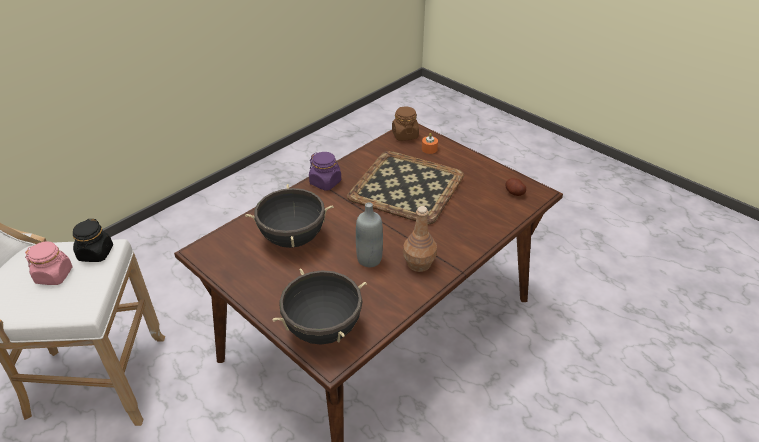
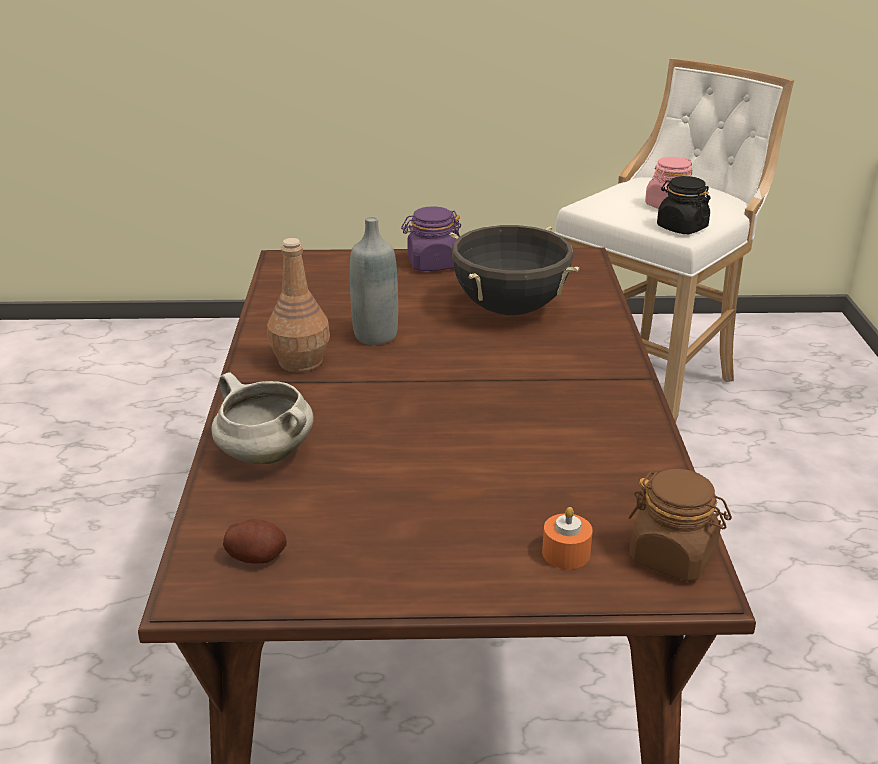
camera: 135 degrees right, 10 degrees down
black cooking pot [272,268,367,345] -> none
purple jar [309,152,341,191] -> purple jar moved to [401,206,461,271]
tray [347,151,464,224] -> none
none -> white cooking pot [211,372,314,464]

